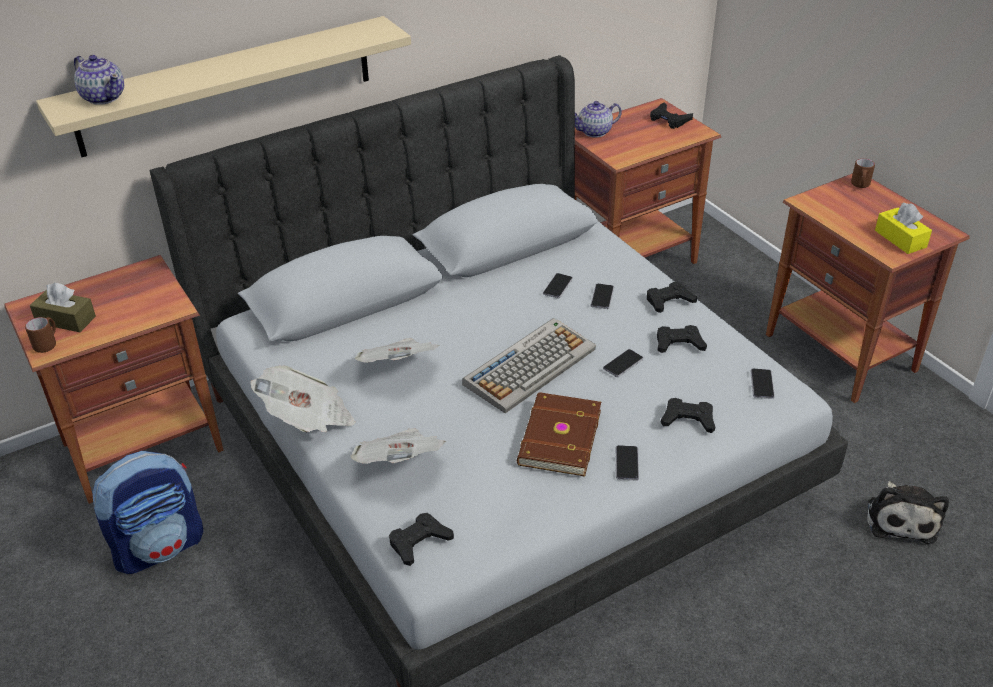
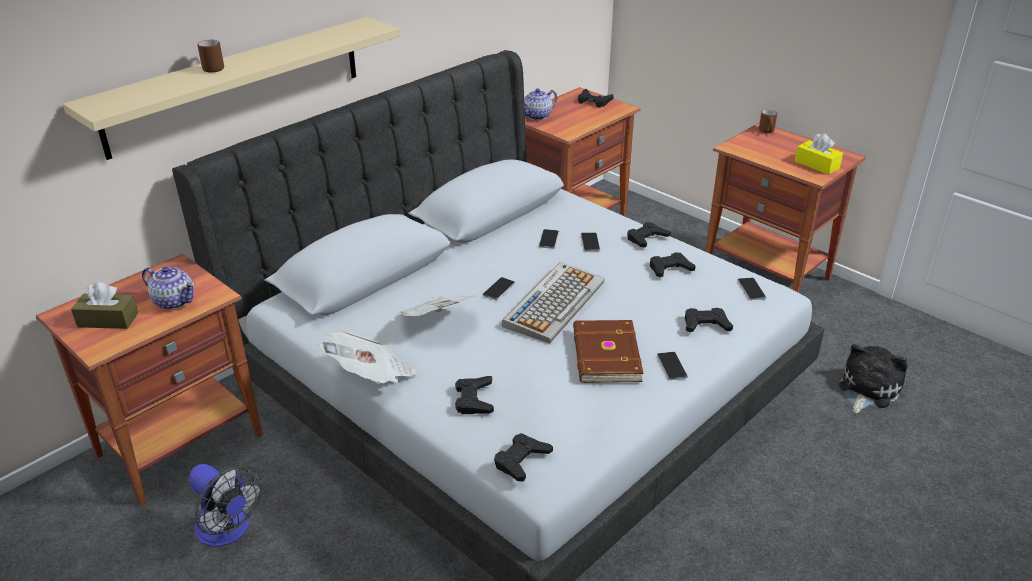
camera: 15 degrees left, 5 degrees down
brown mug [25,317,56,353] -> brown mug moved to [198,40,224,73]
teapot [74,55,124,105] -> teapot moved to [142,267,195,310]
backpack [92,451,203,574] -> fan [189,464,262,547]
newspaper [350,428,446,464] -> black game controller [455,376,494,414]
phone [603,349,643,377] -> phone moved to [482,277,515,300]
plush toy [867,481,949,544] -> plush toy turned 135 degrees counterclockwise [839,344,908,413]

